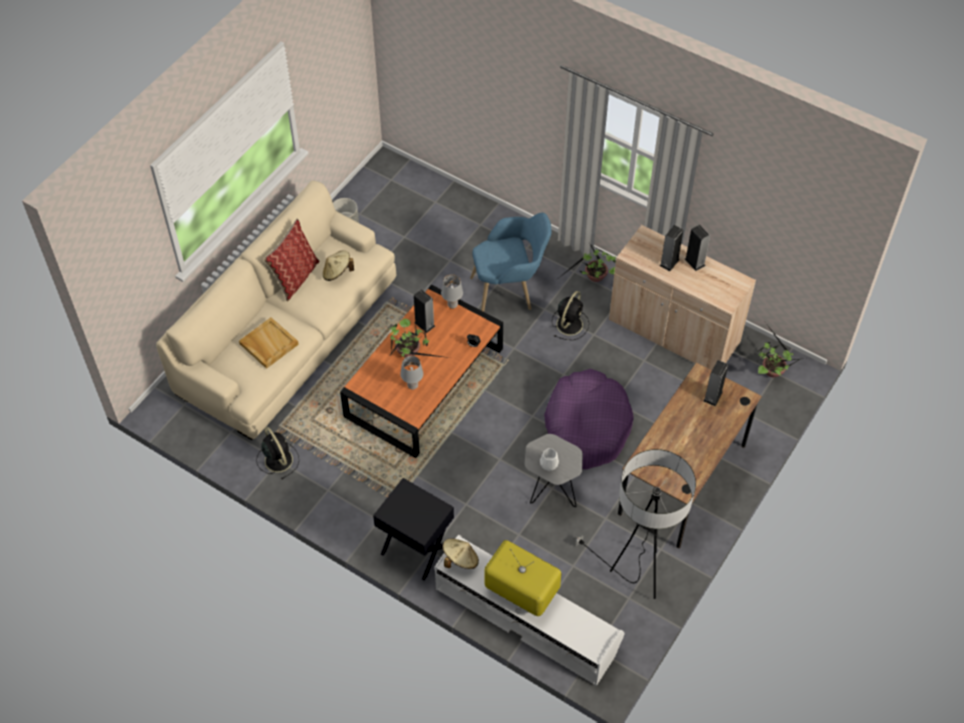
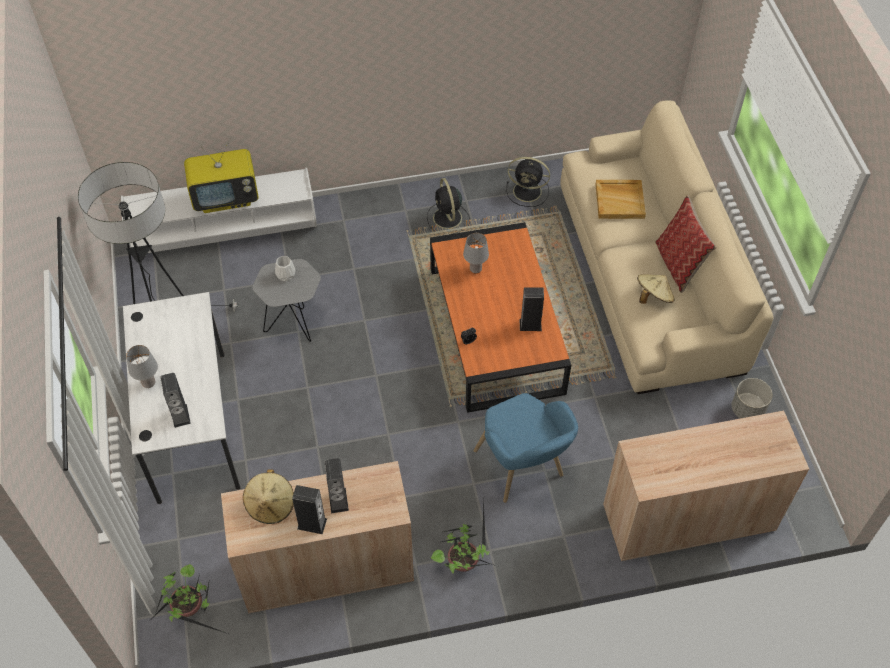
camera: 135 degrees right, 0 degrees up
black nightstand [373,478,454,580] -> none
potted plant [389,319,450,358] -> none
grey table lamp [441,274,463,309] -> grey table lamp moved to [126,345,158,388]
beige hat [442,538,479,569] -> beige hat moved to [243,469,294,524]
blue armchair [470,213,552,312] -> blue armchair turned 60 degrees counterclockwise [474,393,578,503]
purple dog bed [544,369,634,469] -> none
black fan [552,291,589,340] -> black fan moved to [427,178,470,234]
brown desk [618,363,762,548] -> white desk [123,292,241,504]
none -> beige cabinet [603,411,809,561]

